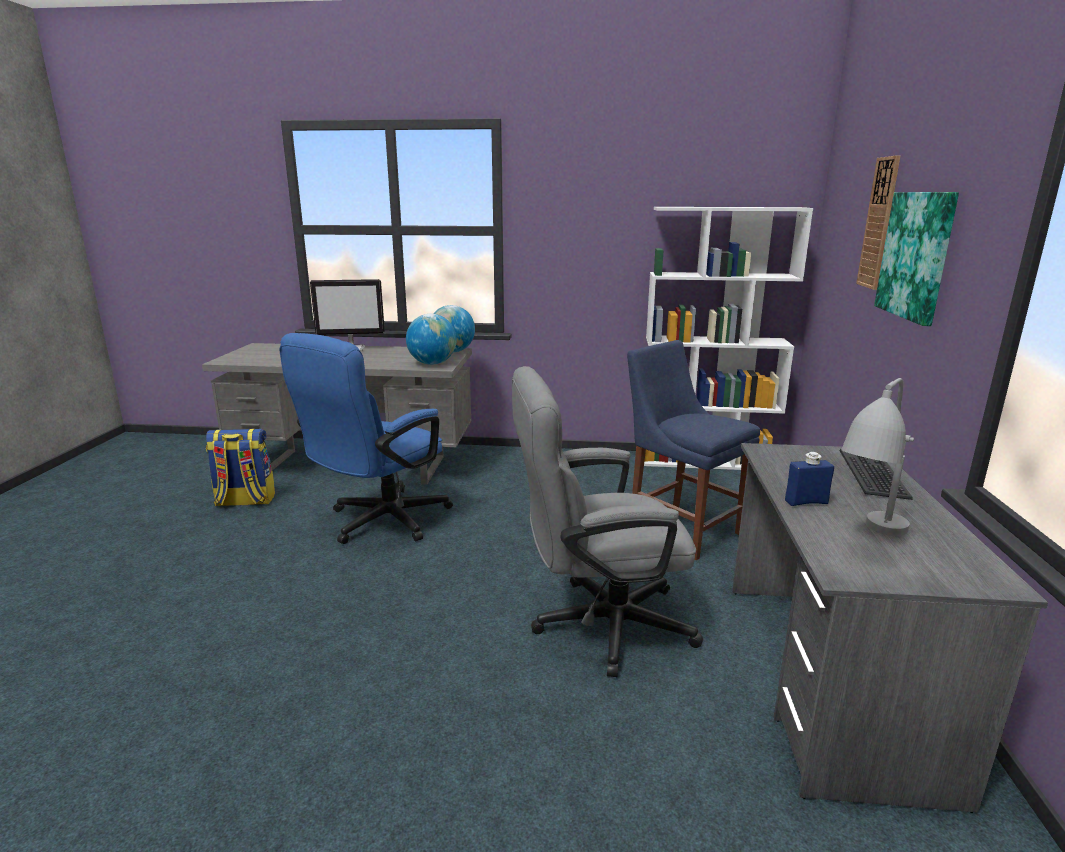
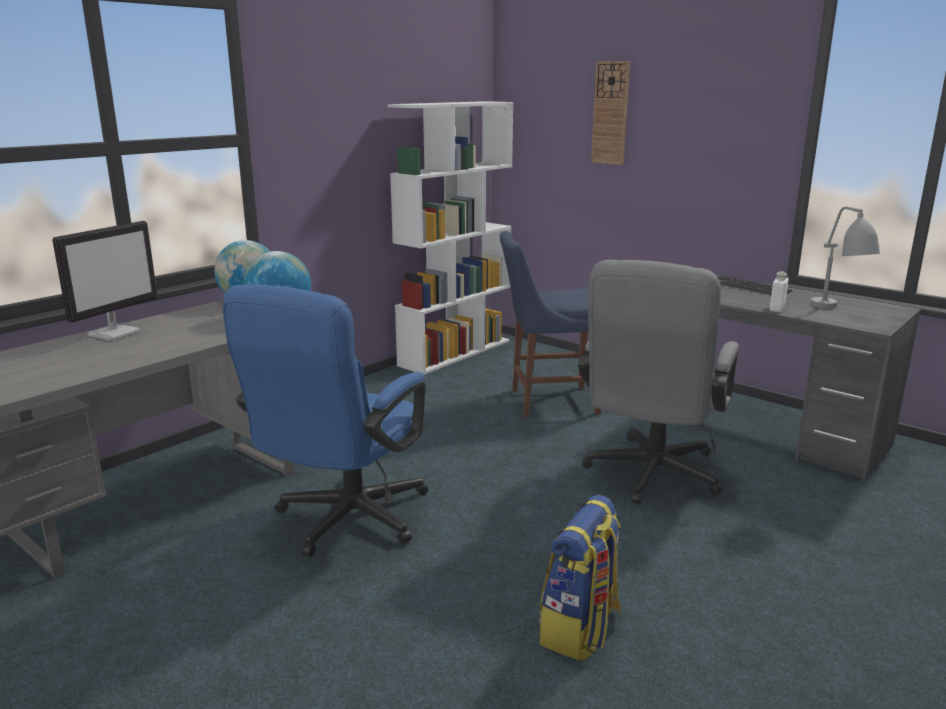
camera: 55 degrees left, 0 degrees up
backpack [206,429,275,506] -> backpack moved to [539,495,622,661]
blue office chair [280,333,453,544] -> blue office chair turned 45 degrees clockwise [223,284,429,557]
blue bottle [785,452,834,506] -> white bottle [770,271,789,312]
picture [874,192,959,326] -> none

